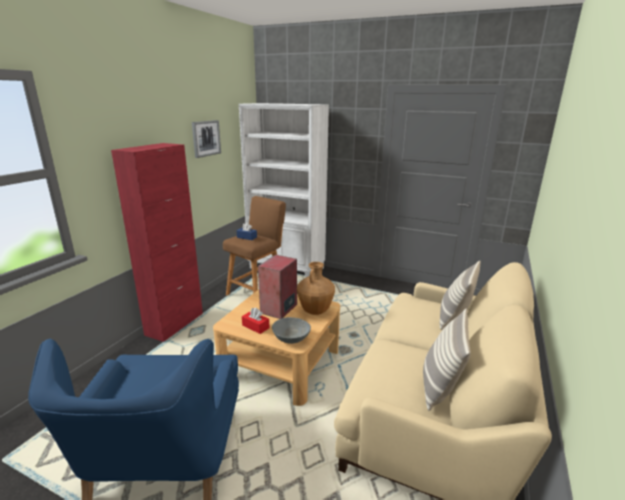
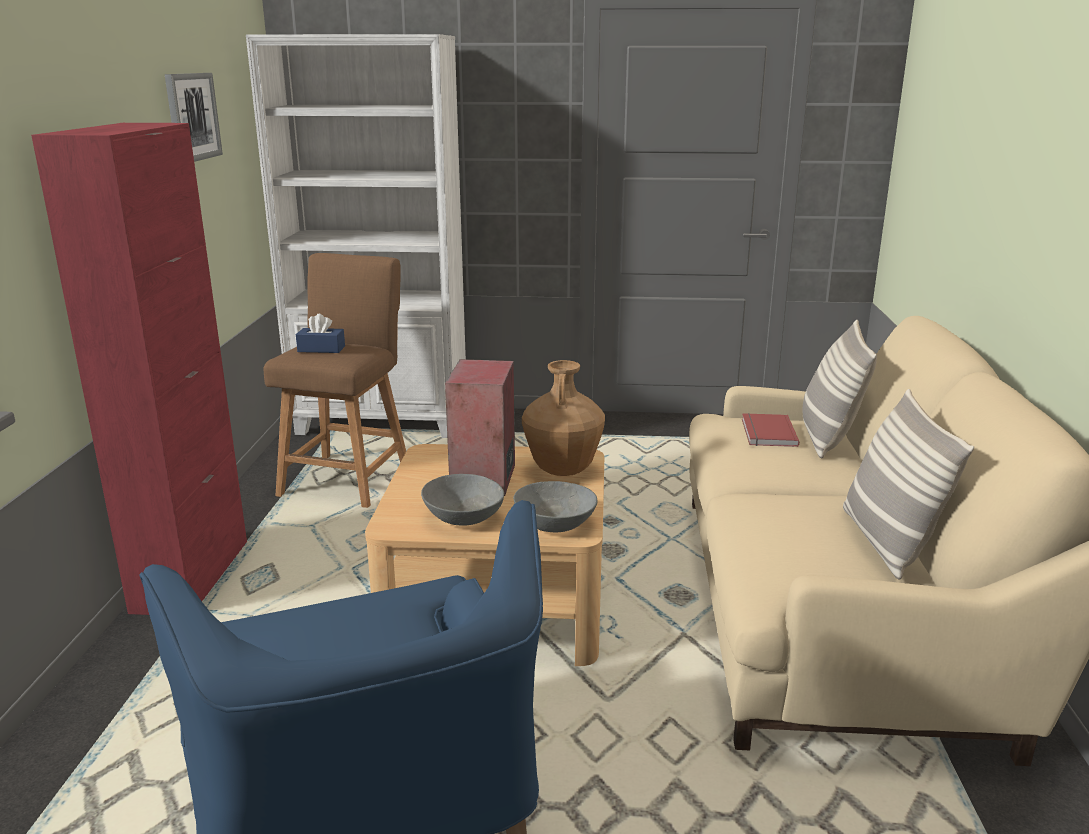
camera: 20 degrees left, 0 degrees up
red tissue box [242,308,269,334] -> grey bowl [421,474,504,526]
none -> red book [742,413,799,447]

